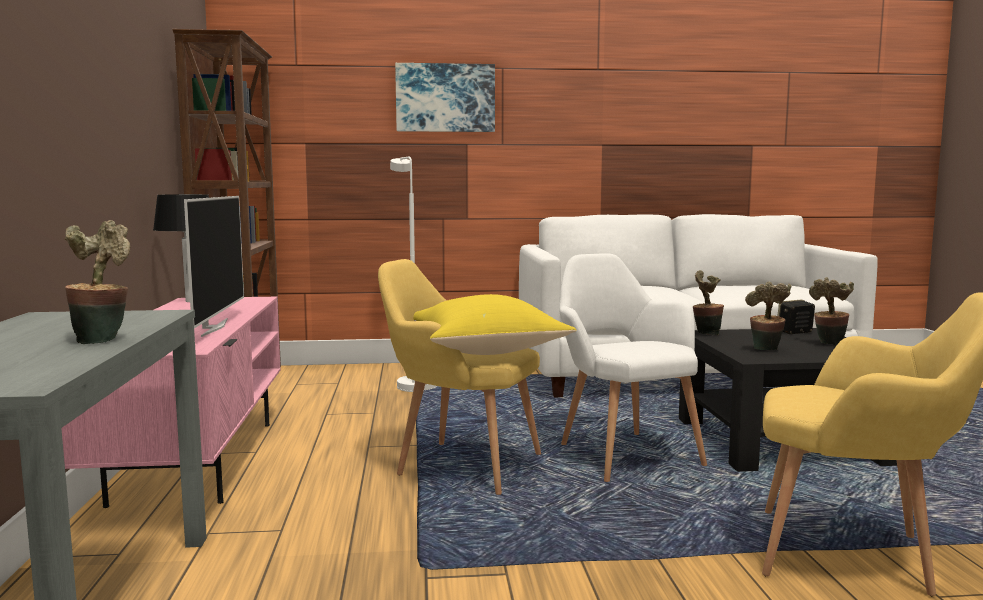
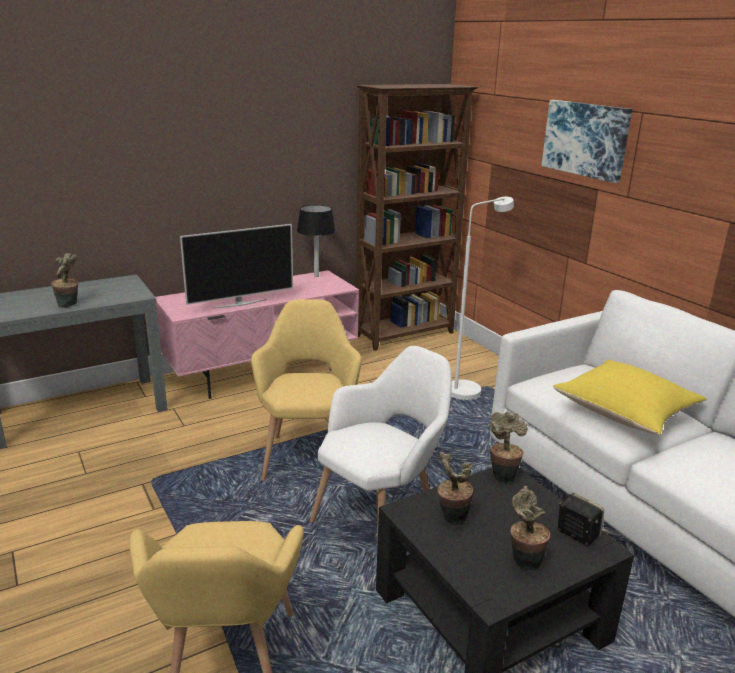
camera: 65 degrees right, 15 degrees up
yellow pillow [413,294,576,355] -> yellow pillow moved to [553,360,706,435]

